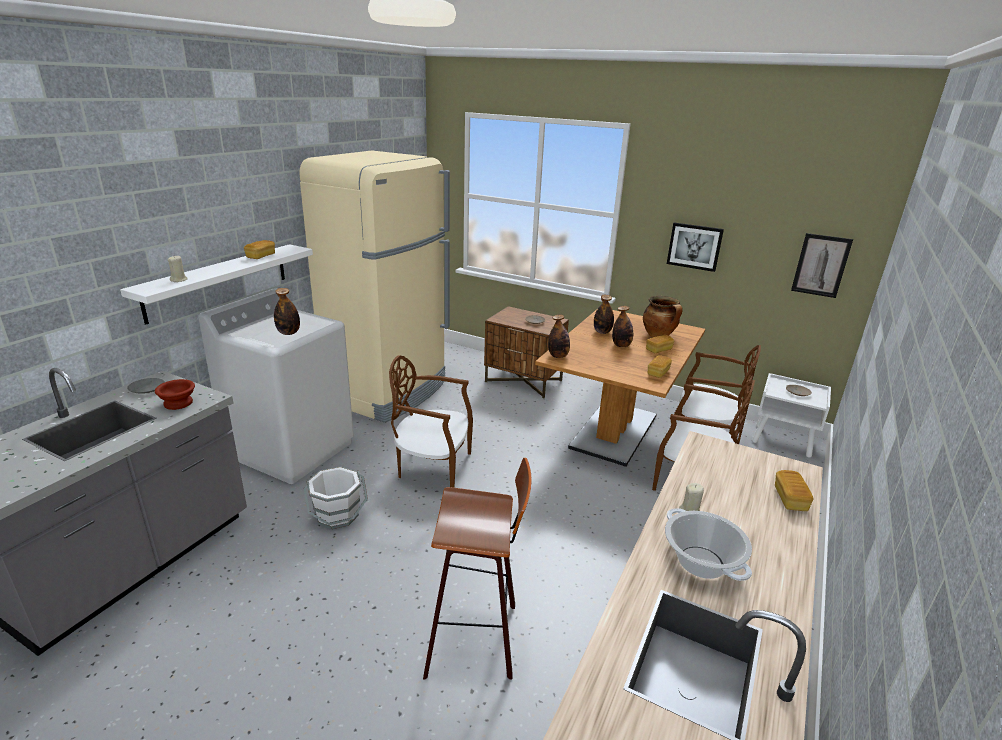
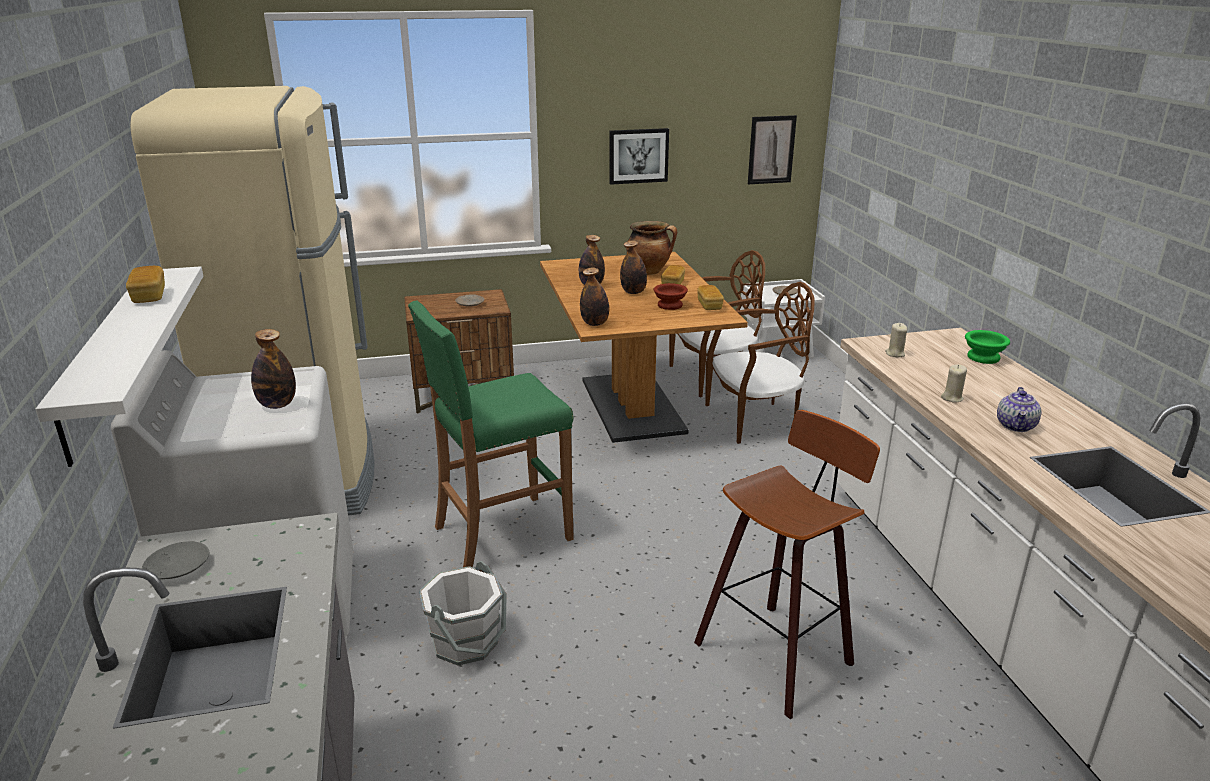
camera: 40 degrees left, 0 degrees up
brown bowl [155,379,195,410] -> brown bowl moved to [654,283,688,310]
beige candle [168,256,188,282] -> beige candle moved to [885,323,907,357]
brown chair [389,355,473,487] -> green stool [408,301,574,567]
cooking pot [665,508,752,581] -> teapot [997,387,1041,432]
bread [775,470,814,511] -> green bowl [965,330,1010,364]

